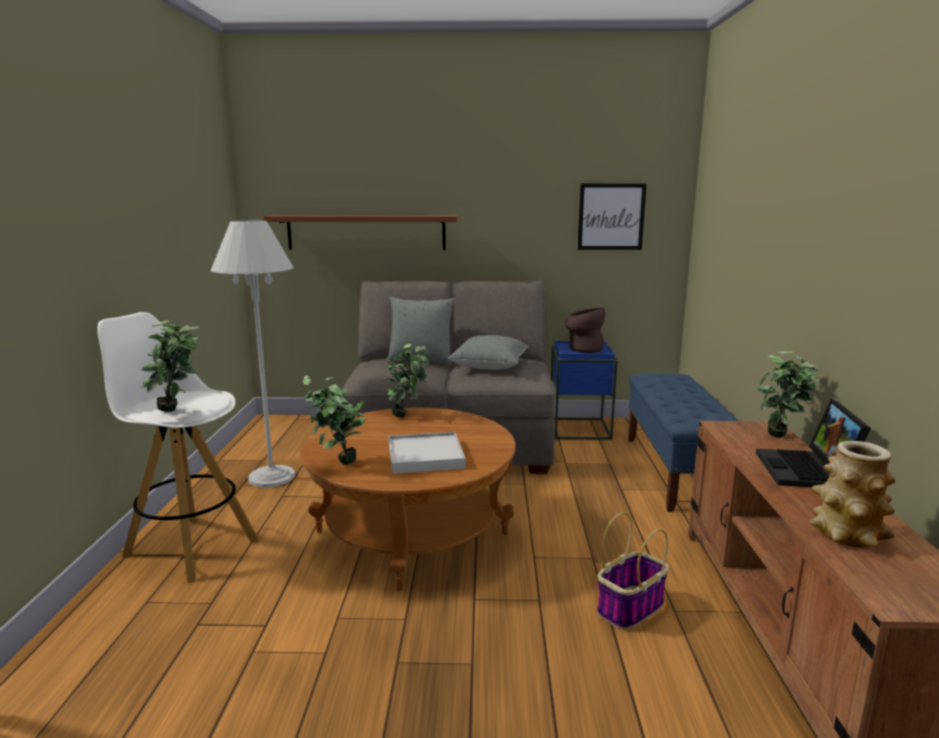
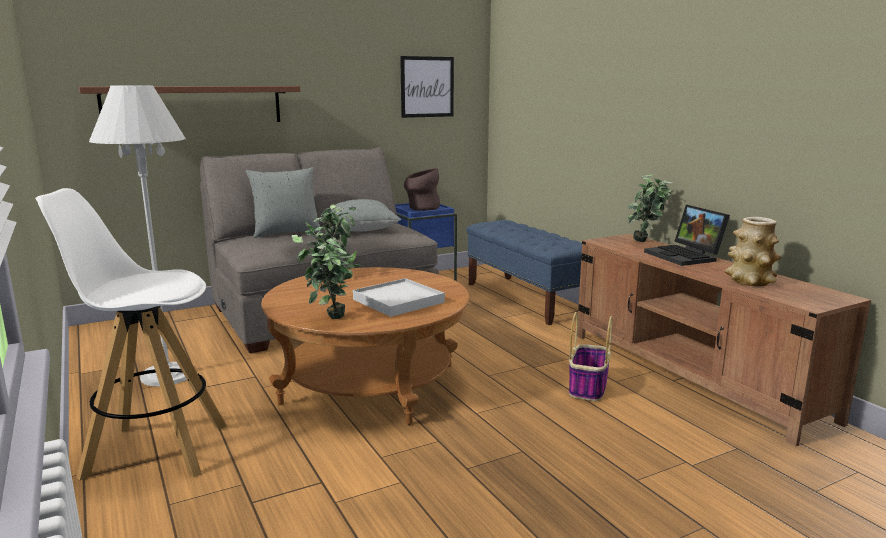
camera: 30 degrees left, 0 degrees up
potted plant [141,321,200,412] -> none

